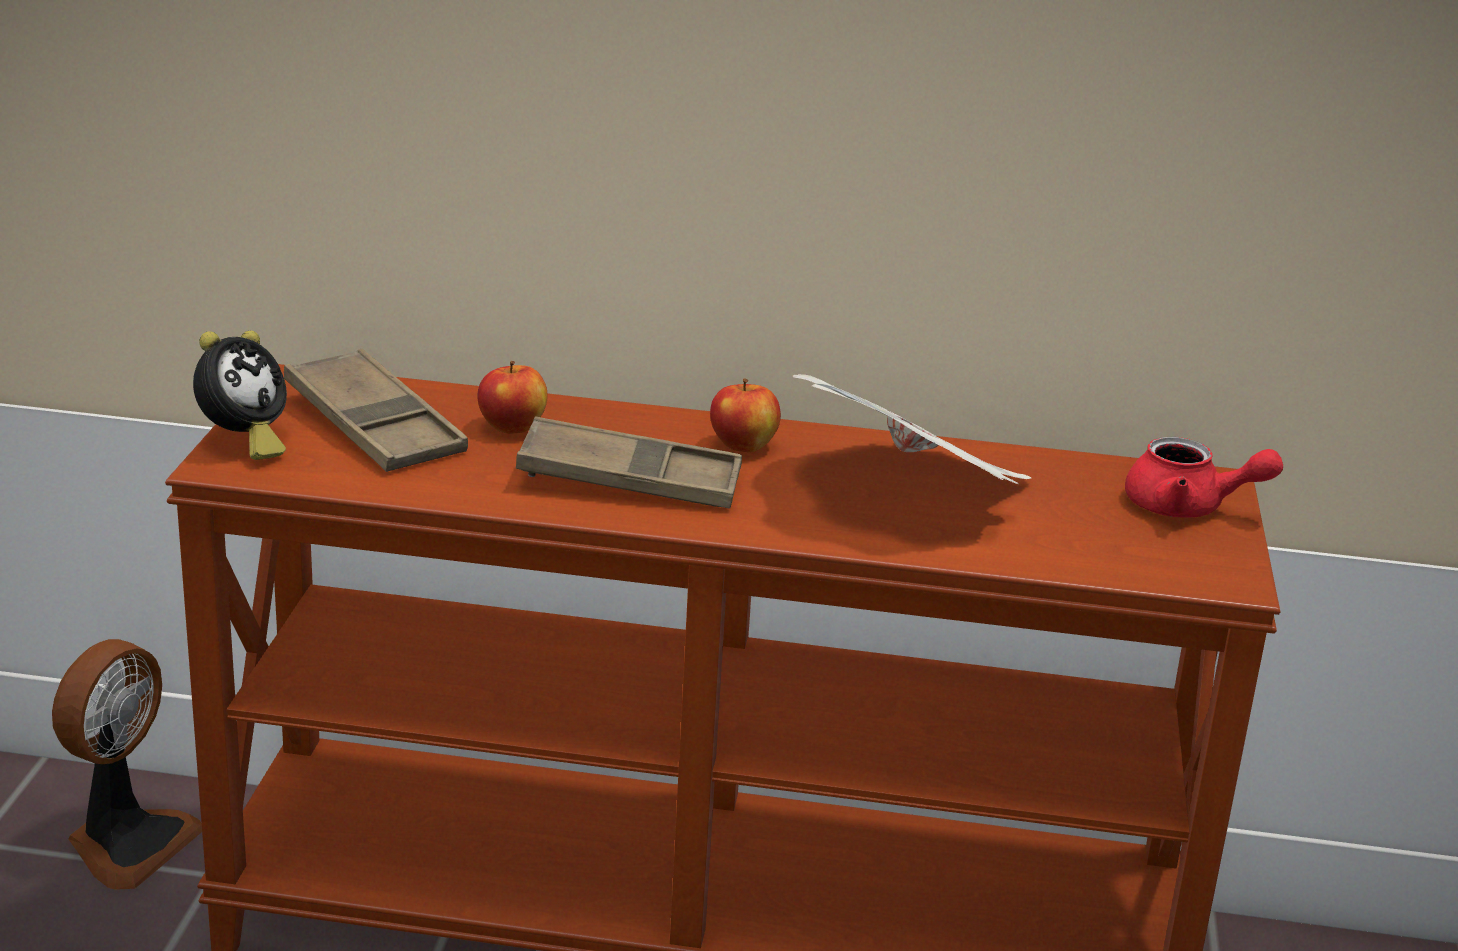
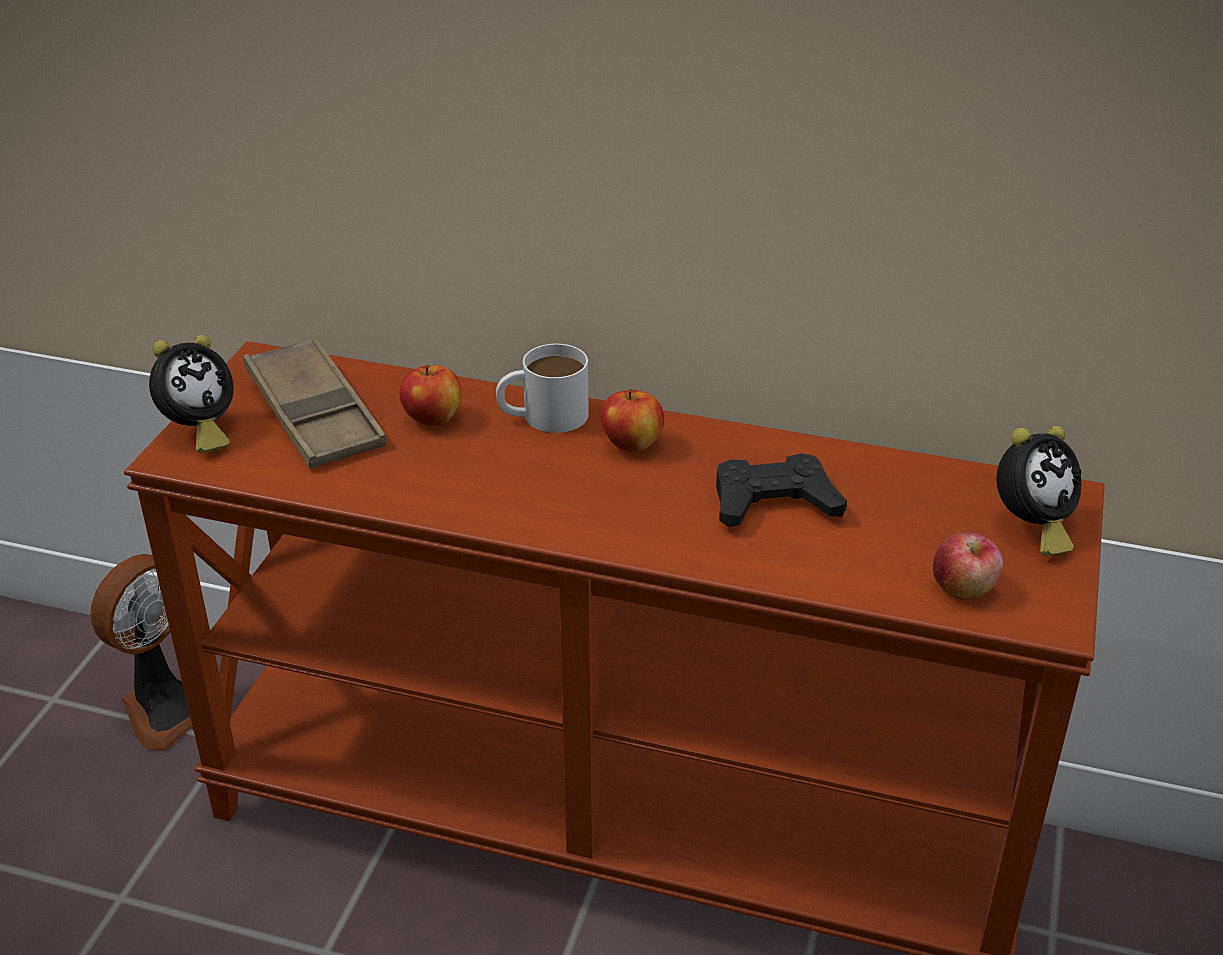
camera: 10 degrees right, 10 degrees up
brown tray [516,416,742,509] -> none
newspaper [792,374,1032,484] -> black game controller [716,453,847,527]
red teapot [1125,437,1283,518] -> alarm clock [996,426,1081,556]
none -> white mug [496,344,589,433]
none -> apple [933,532,1003,599]

